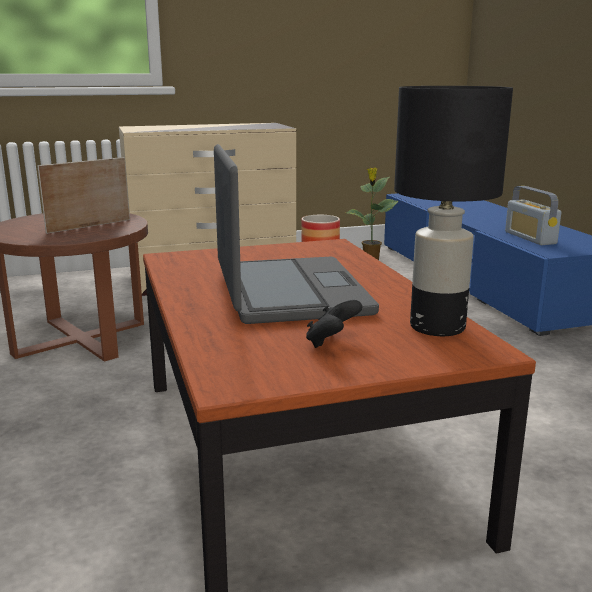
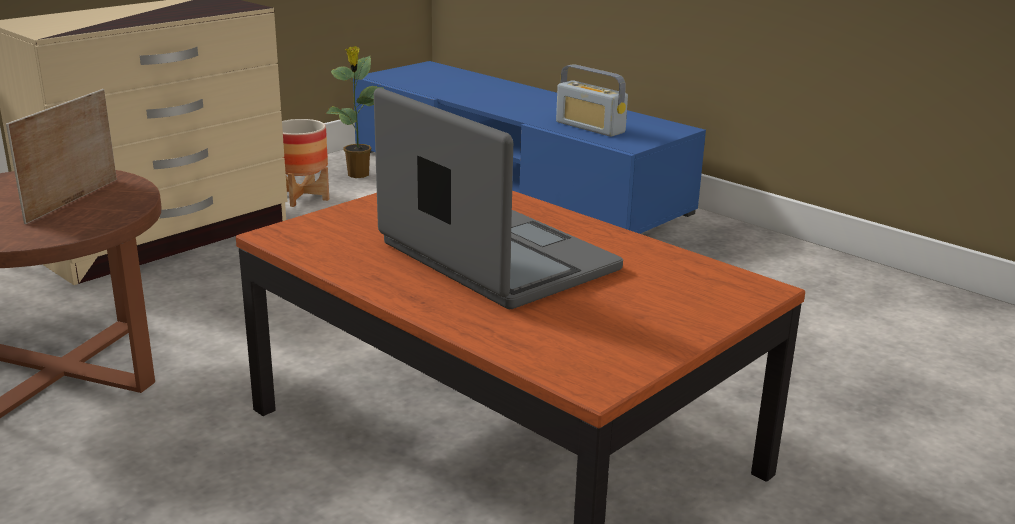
camera: 30 degrees left, 5 degrees up
black game controller [306,300,362,348] -> none
black table lamp [394,86,513,336] -> none

